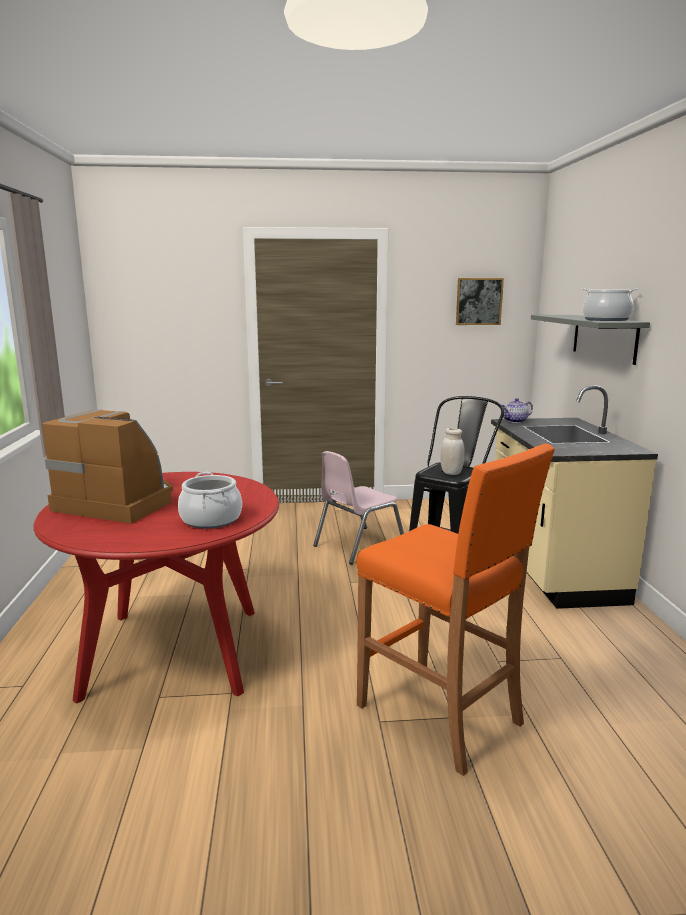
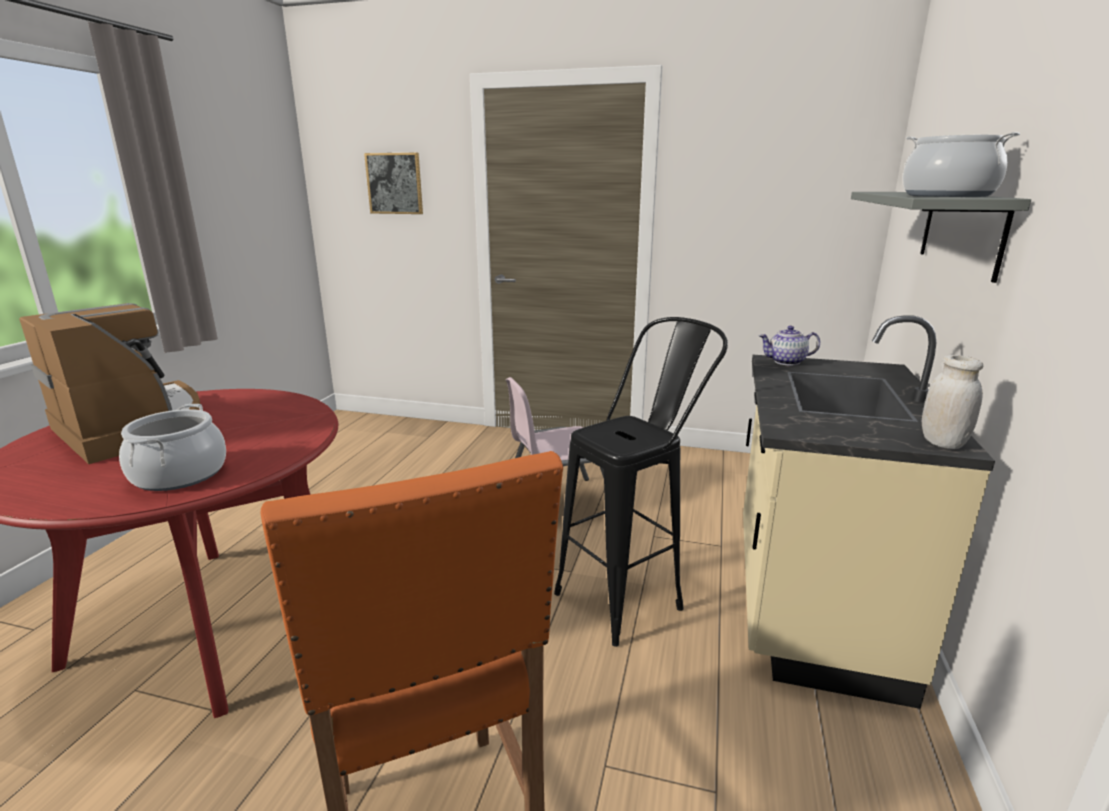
camera: 20 degrees right, 5 degrees up
white jar [440,428,465,475] -> white jar moved to [922,355,983,449]
picture [456,278,504,325] -> picture moved to [364,153,423,214]

